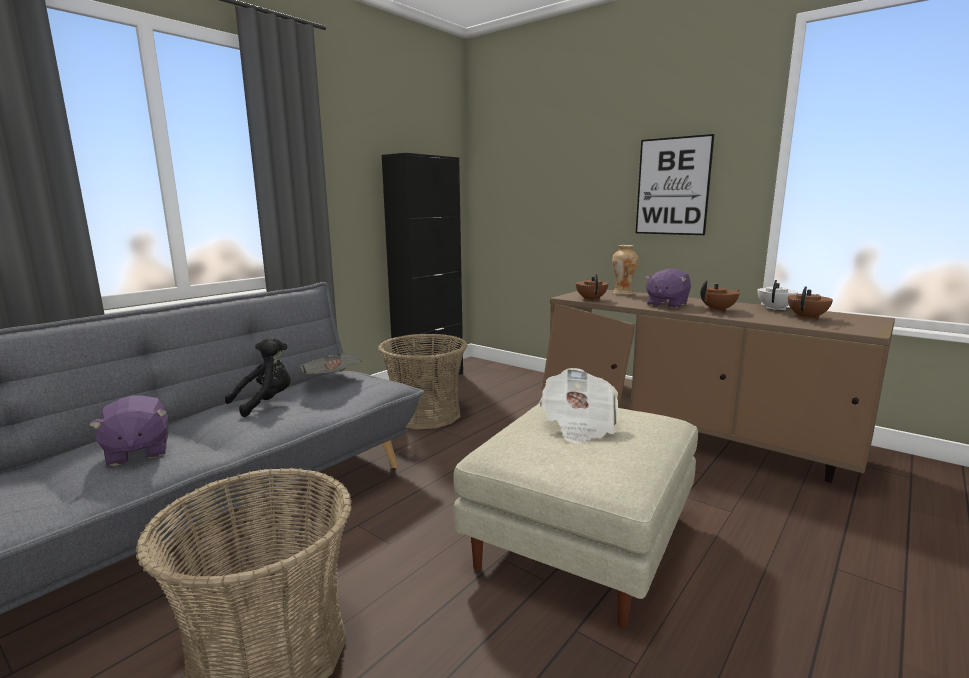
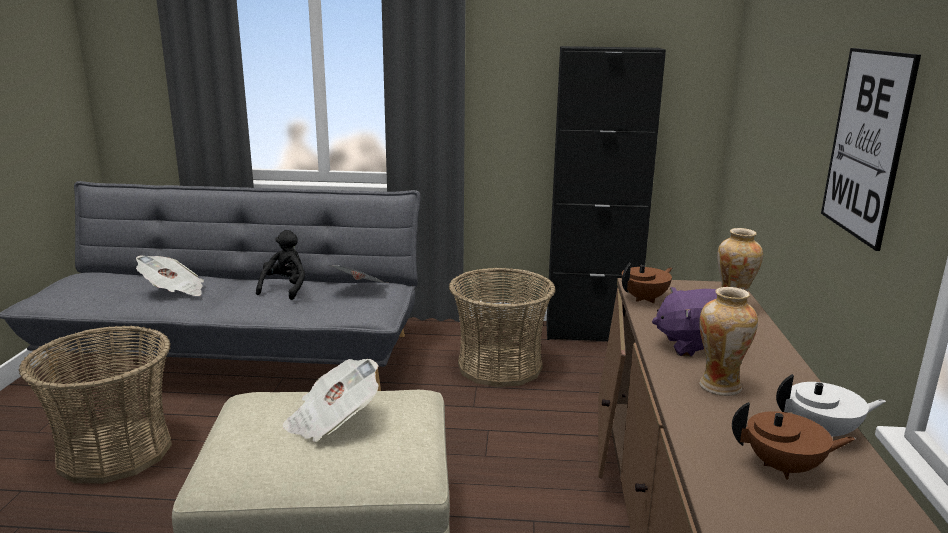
camera: 55 degrees right, 5 degrees up
purple plush toy [89,396,168,466] -> newspaper [136,256,204,296]
black plush toy [225,336,291,417] -> black plush toy turned 90 degrees counterclockwise [256,230,305,300]
brown teapot [700,280,739,312] -> vase [699,287,758,396]

